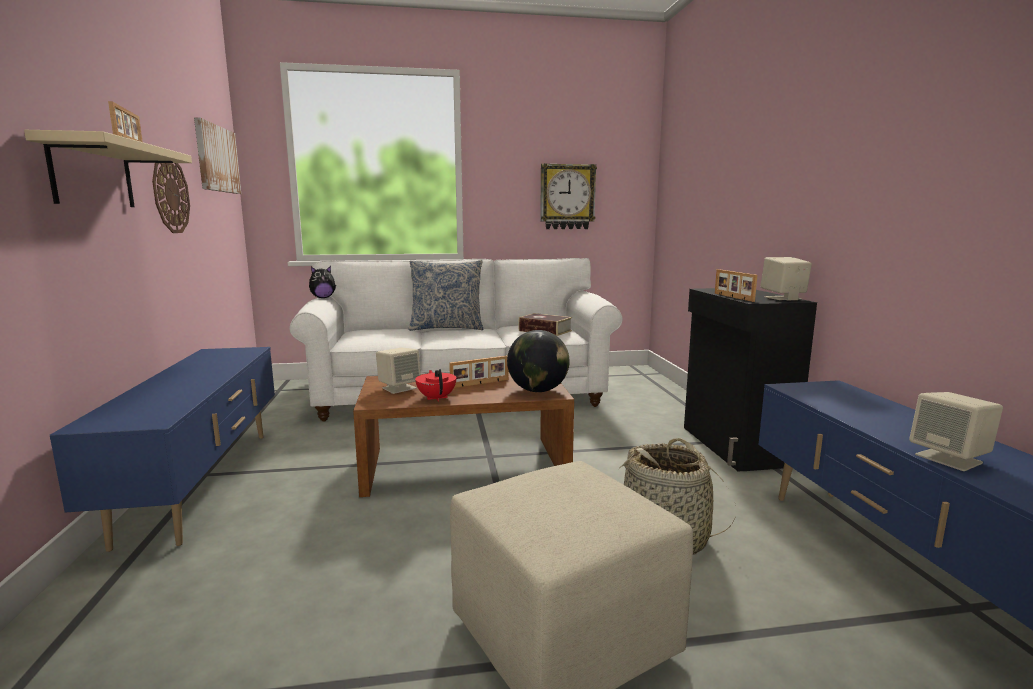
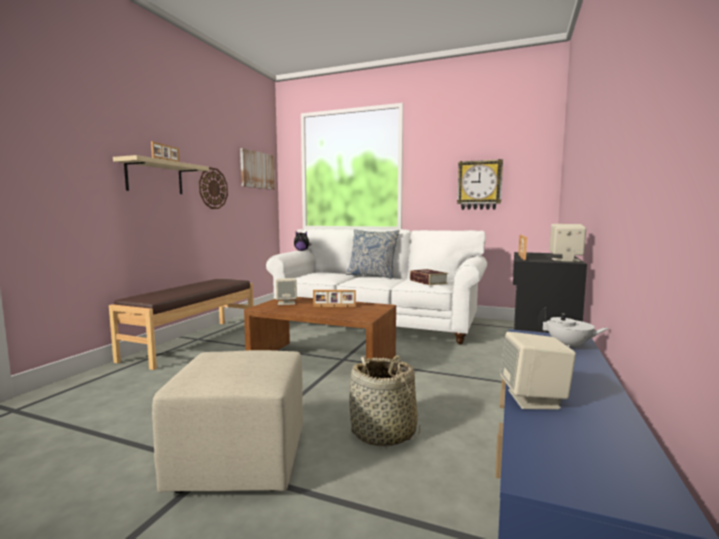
camera: 30 degrees right, 5 degrees down
blue tv stand [50,347,275,552] -> brown bench [109,279,254,370]
red teapot [415,369,456,402] -> none
globe [507,330,570,392] -> none
none -> white teapot [538,307,609,348]

